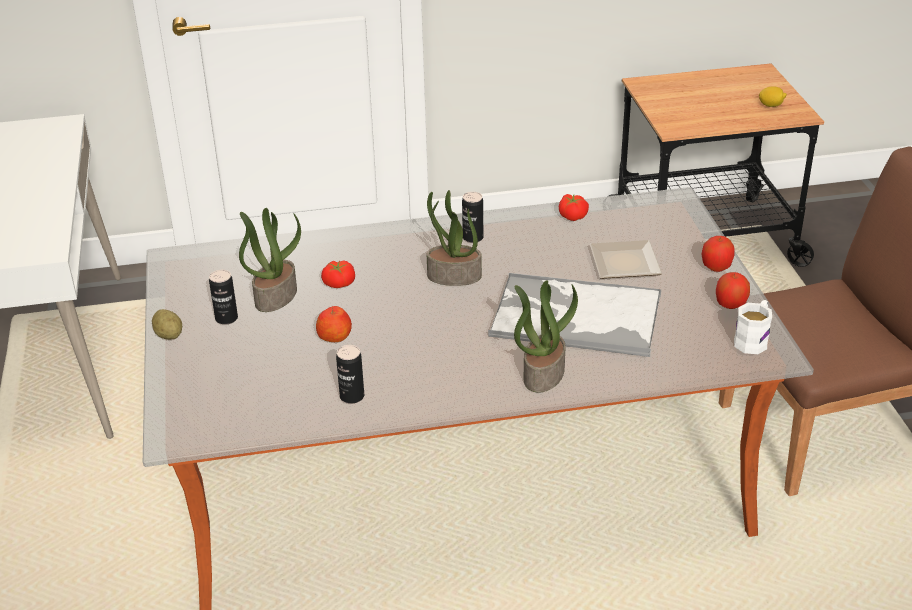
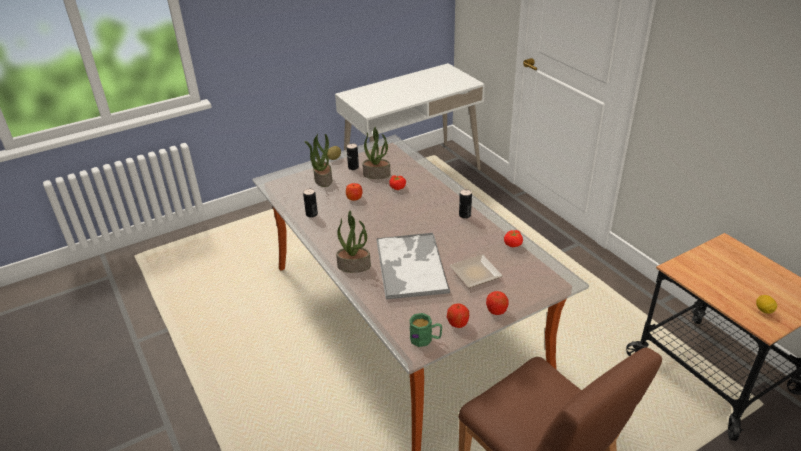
camera: 70 degrees right, 0 degrees up
potted plant [427,190,482,286] -> potted plant moved to [304,134,332,187]
white mug [734,300,772,354] -> green mug [409,313,442,347]

